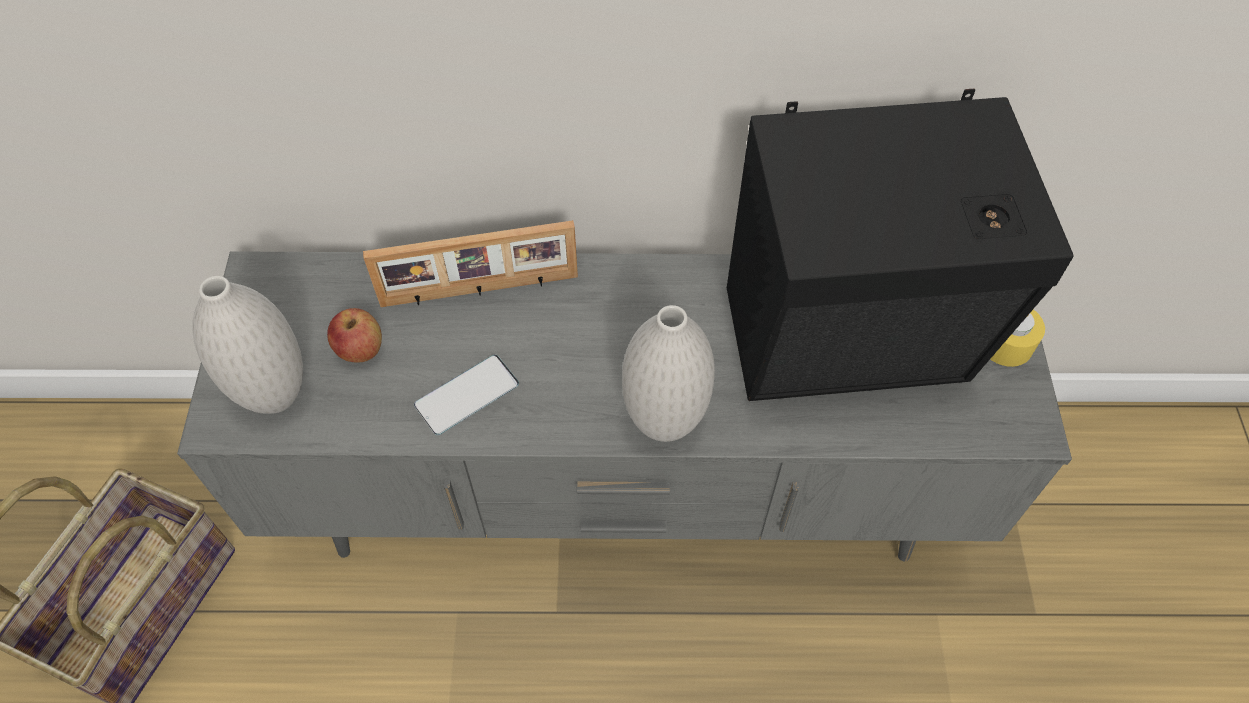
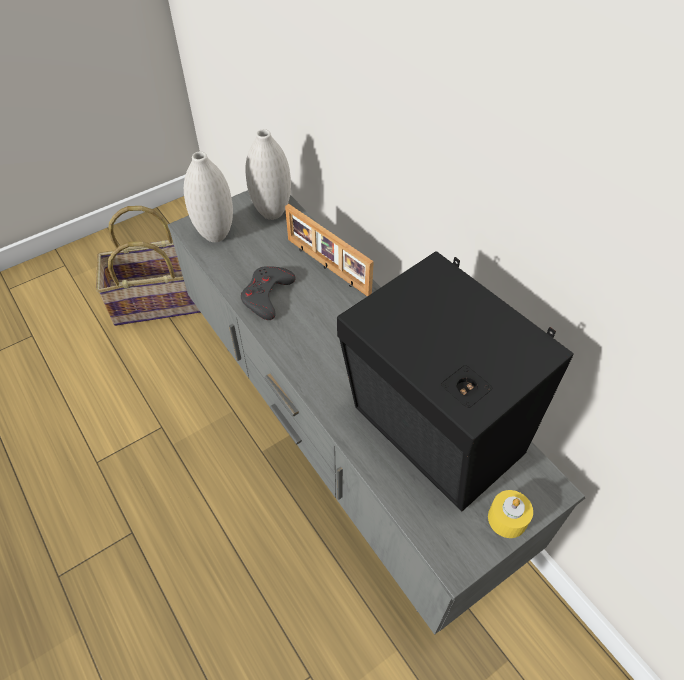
camera: 55 degrees right, 5 degrees down
apple [327,308,382,363] -> none
phone [414,355,519,435] -> grey game controller [241,266,296,320]
white vase [622,305,715,442] -> white vase moved to [245,129,291,220]

